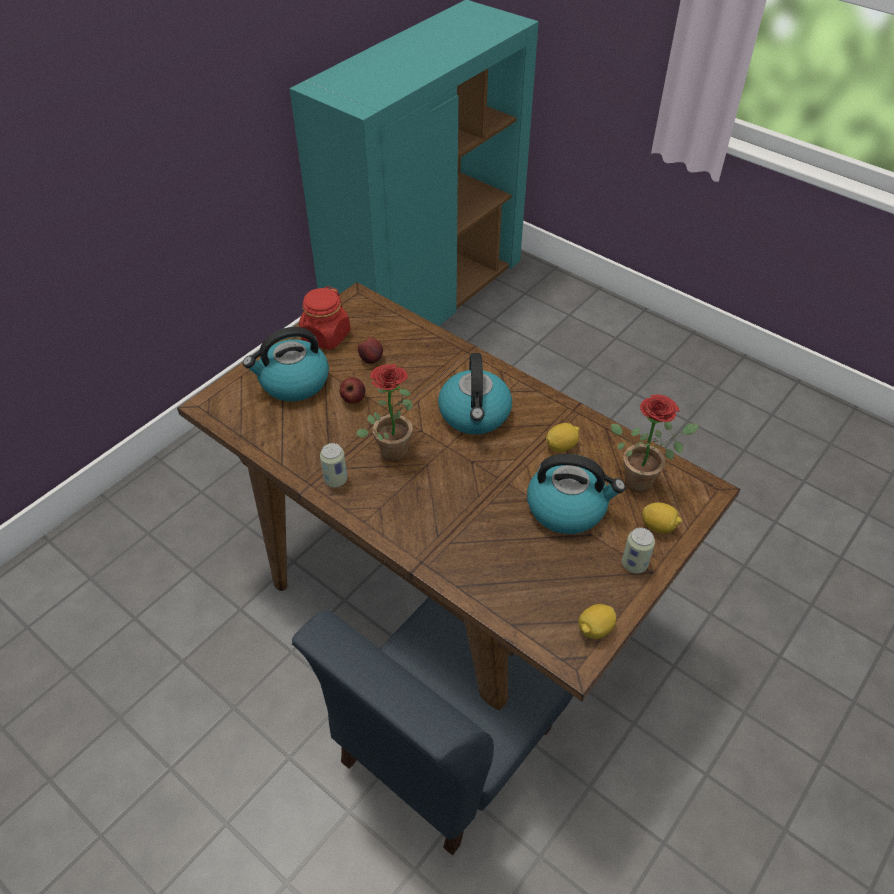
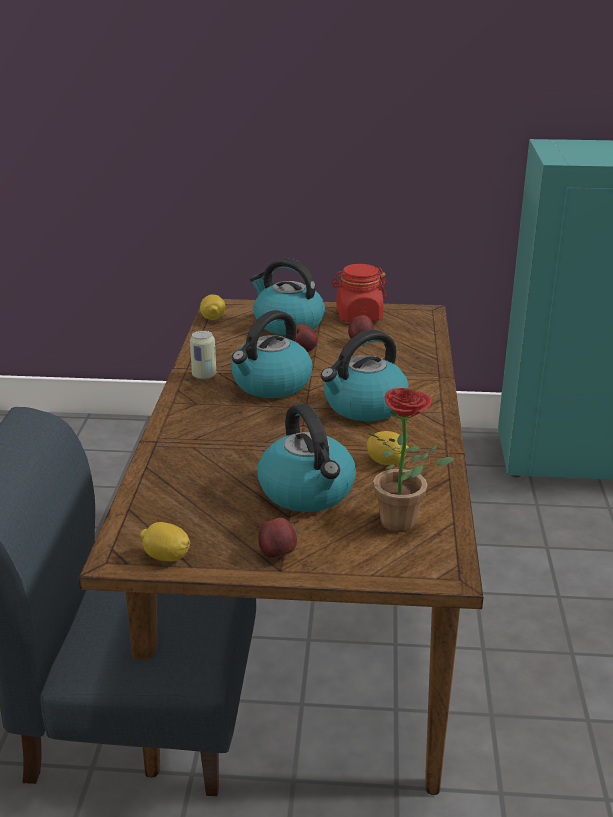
camera: 55 degrees right, 20 degrees down
potted plant [356,364,413,462] -> kettle [231,310,312,398]
can [622,528,655,573] -> apple [258,518,297,560]
lemon [642,502,682,533] -> lemon moved to [200,295,225,320]

